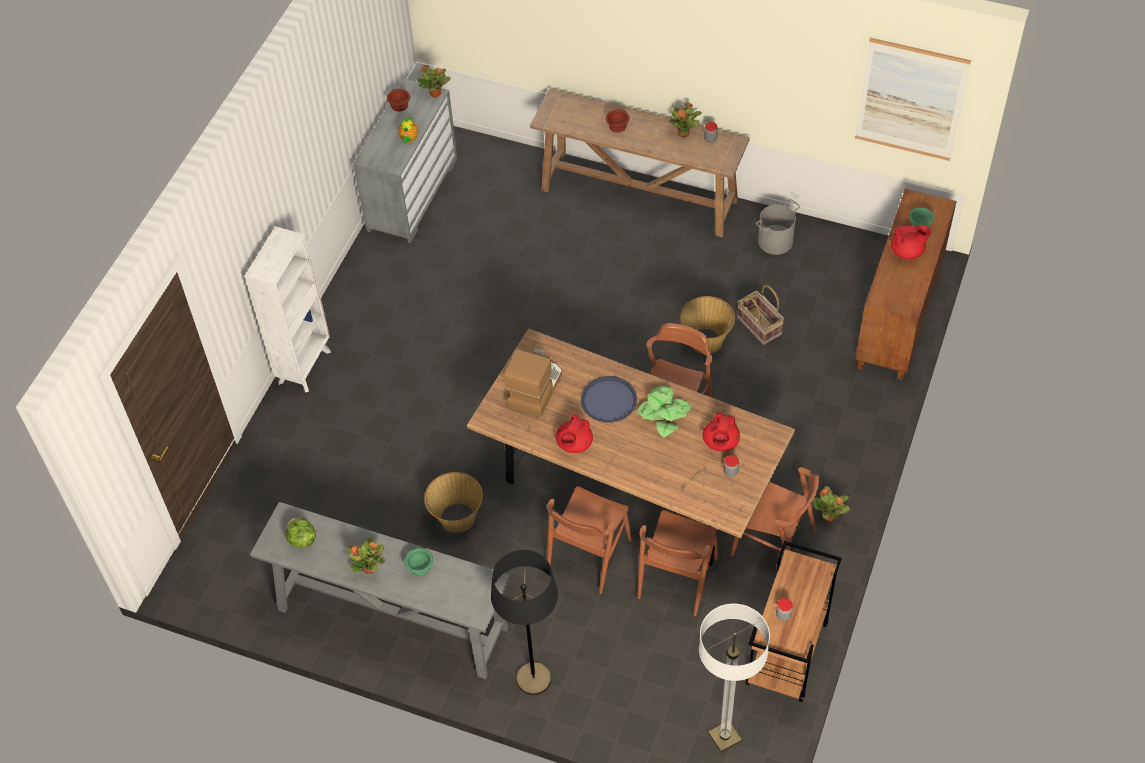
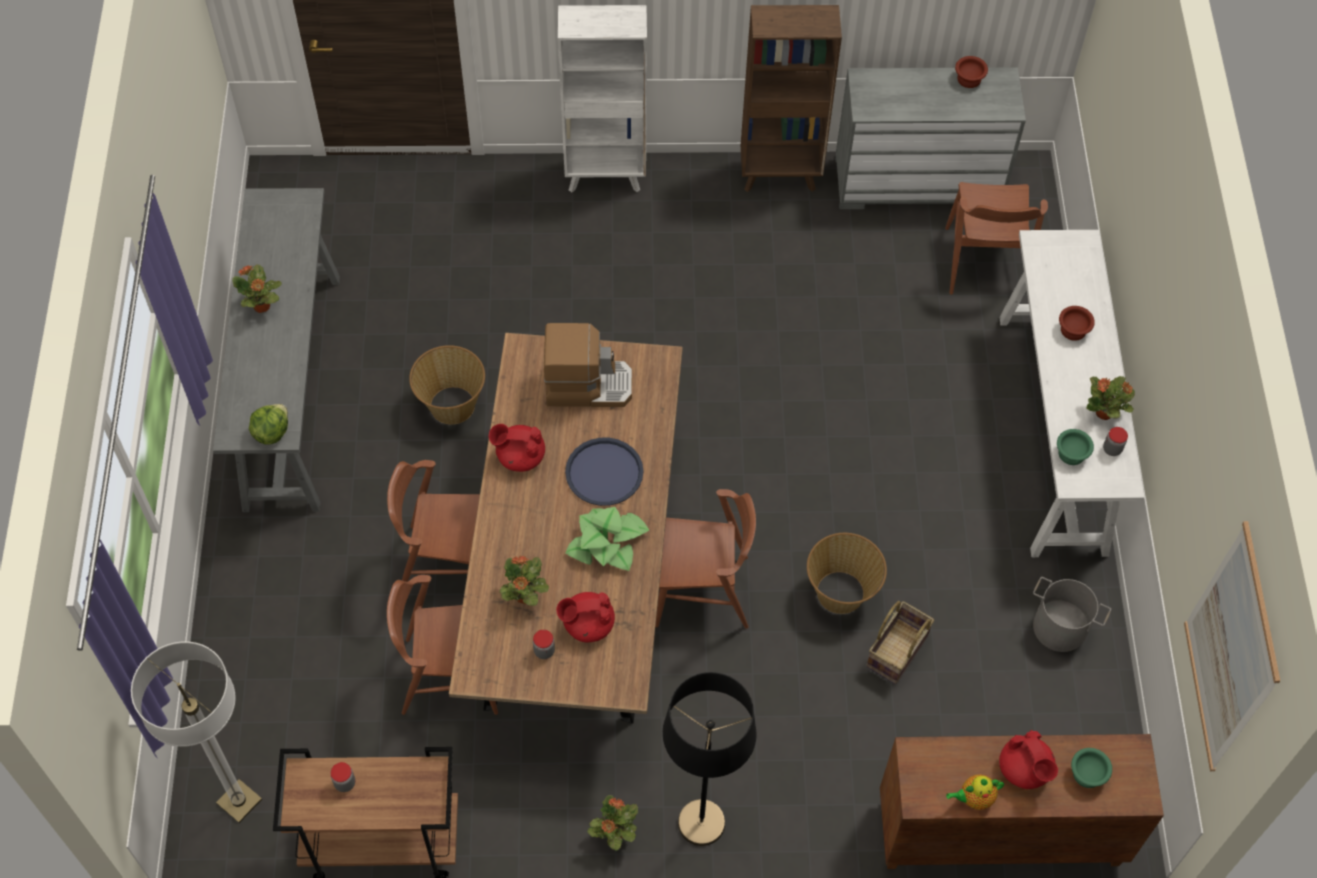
camera: 65 degrees right, 5 degrees up
lettuce [286,518,316,548] -> lettuce moved to [249,404,288,445]
teapot [398,117,418,143] -> teapot moved to [946,774,1004,810]
green bowl [404,548,433,576] -> green bowl moved to [1057,429,1094,465]
potted plant [416,64,450,97] -> potted plant moved to [499,556,549,606]
black floor lamp [491,549,558,695] -> black floor lamp moved to [663,672,757,846]
brown console table [530,88,750,237] -> white console table [999,230,1144,557]
brown chair [731,467,819,556] -> brown chair moved to [945,182,1048,295]
none -> brown bookcase [741,5,842,192]

